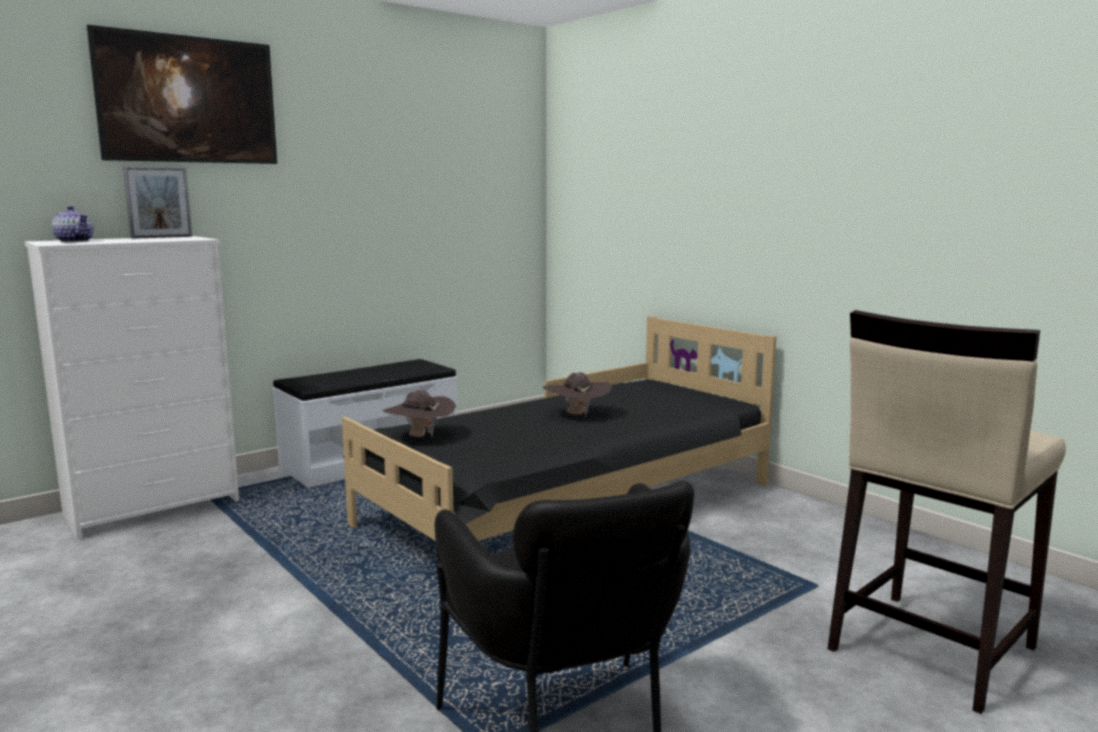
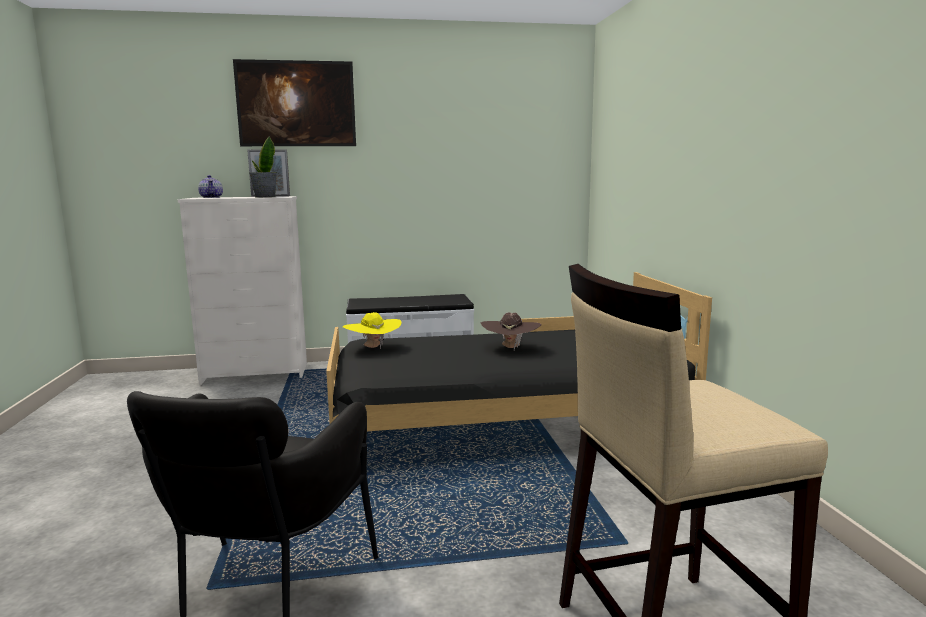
camera: 30 degrees right, 0 degrees up
brown hat [382,390,456,437] -> yellow hat [343,312,402,349]
none -> potted plant [249,136,277,197]

